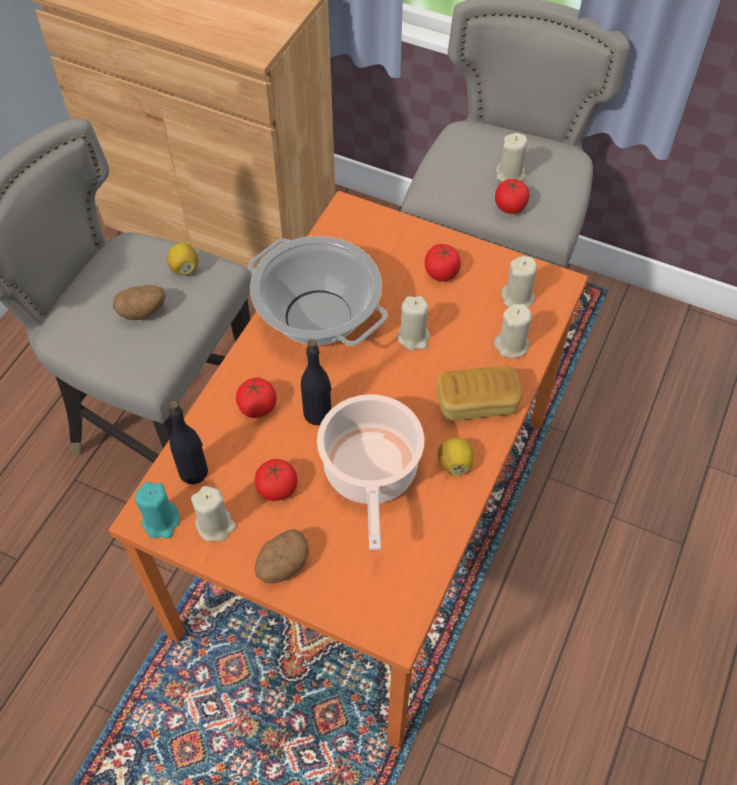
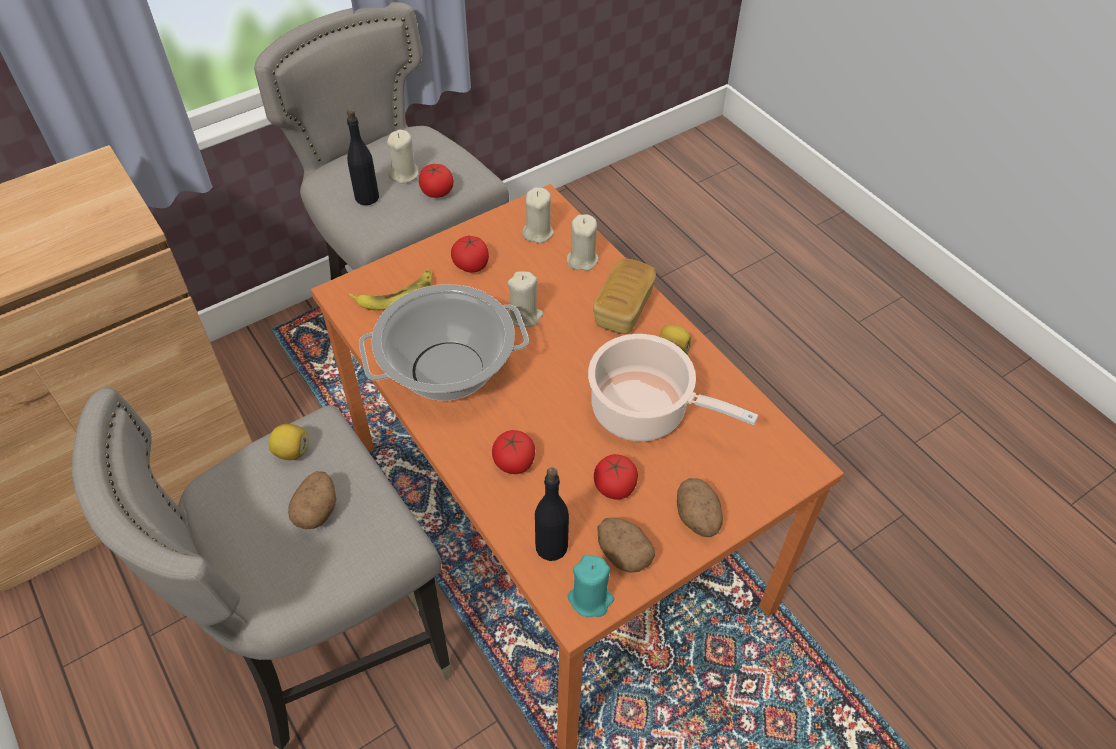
camera: 60 degrees left, 5 degrees down
beige candle [191,486,236,541] -> potato [597,517,655,573]
black bottle [301,339,331,425] -> black bottle moved to [347,109,379,205]
none -> banana [349,269,432,310]

